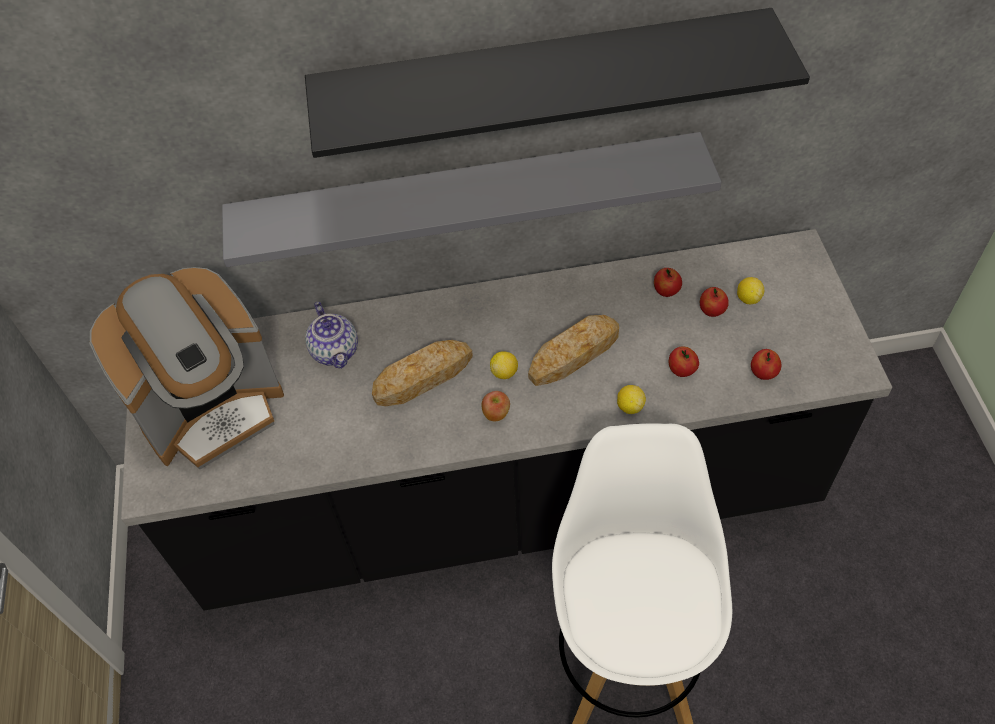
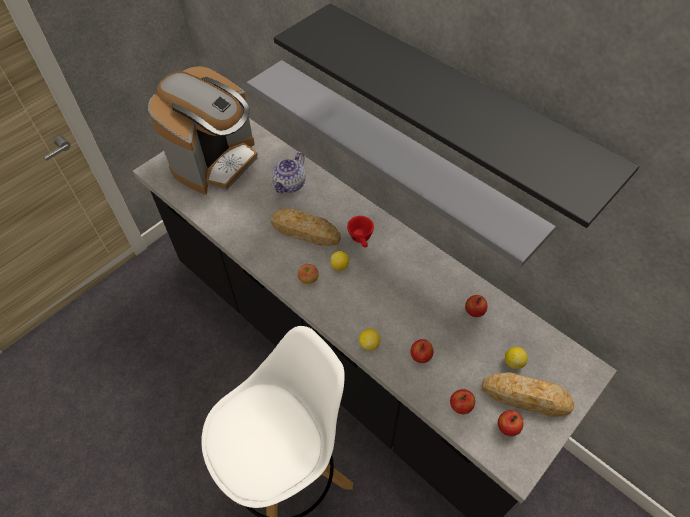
camera: 50 degrees right, 0 degrees up
coffee machine [90,267,284,469] -> coffee machine turned 75 degrees counterclockwise [148,66,258,194]
bread [528,315,619,386] -> bread moved to [481,372,574,416]
apple [700,287,729,317] -> apple moved to [498,410,524,436]
none -> red cup [347,216,374,247]

